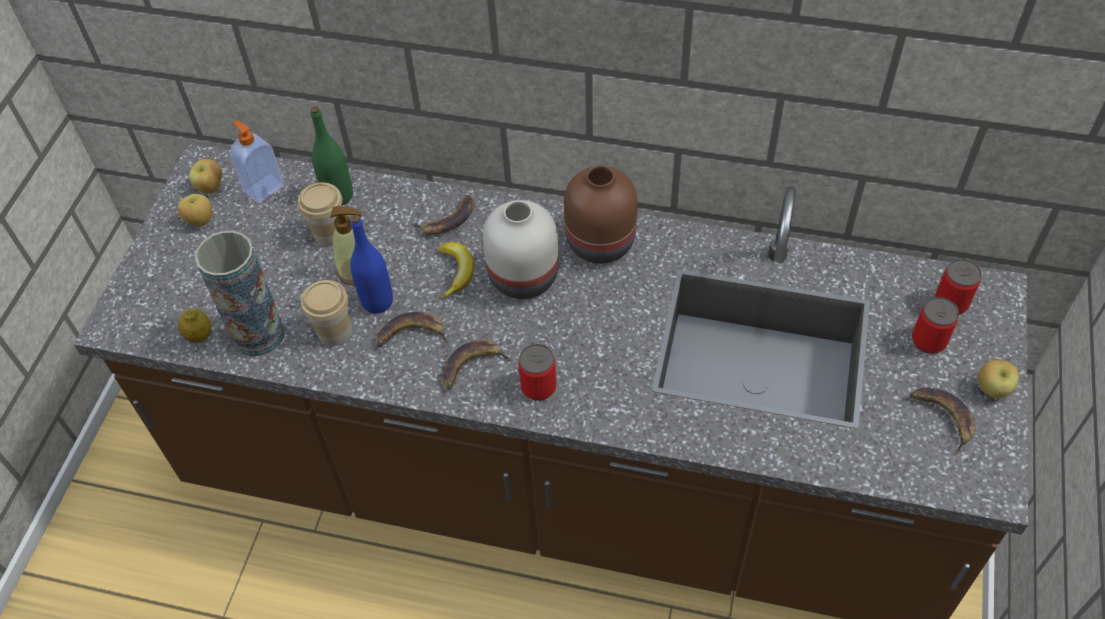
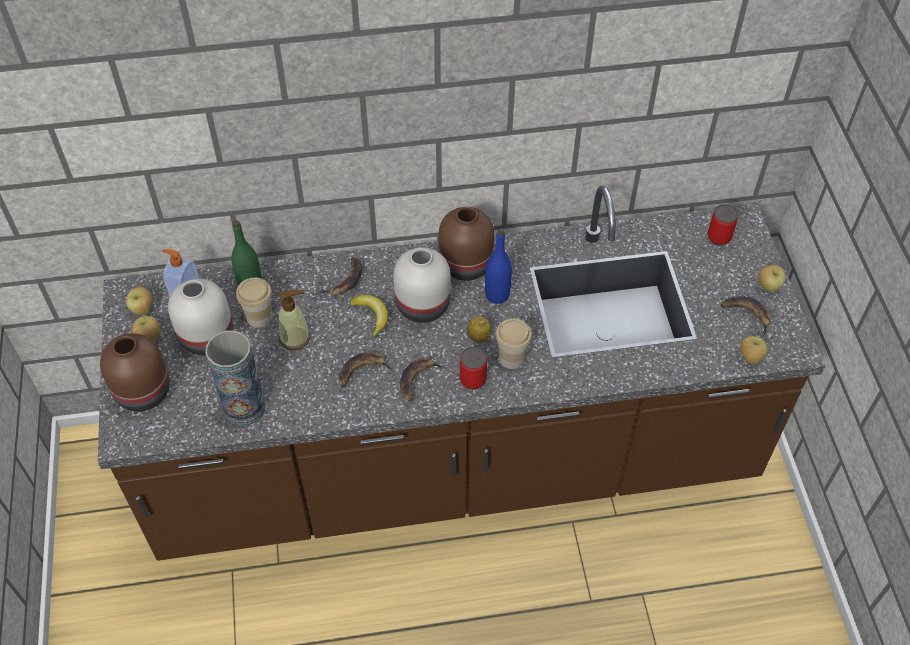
camera: 25 degrees left, 0 degrees up
lemon [178,309,211,343] -> lemon moved to [467,317,491,342]
cup [301,280,352,346] -> cup moved to [496,318,532,369]
blue bottle [350,215,393,314] -> blue bottle moved to [485,229,512,304]
can [912,297,959,354] -> none
none -> brown vase [100,333,170,412]
none -> white vase [168,279,233,355]
none -> apple [740,336,768,364]

